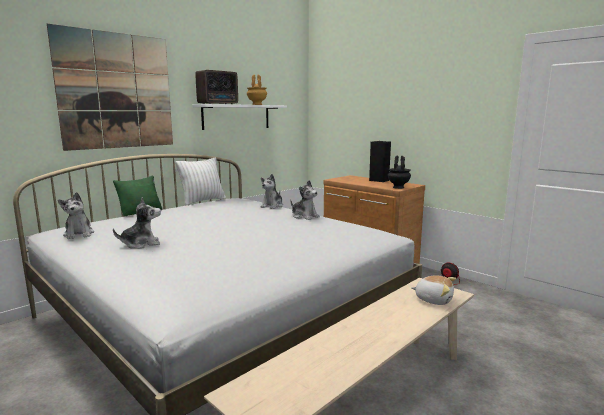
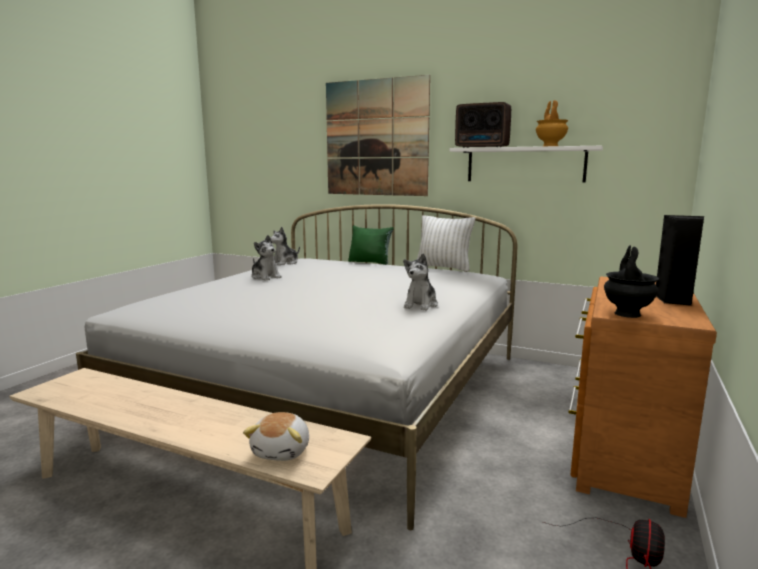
camera: 70 degrees right, 0 degrees up
plush toy [260,174,283,209] -> none

